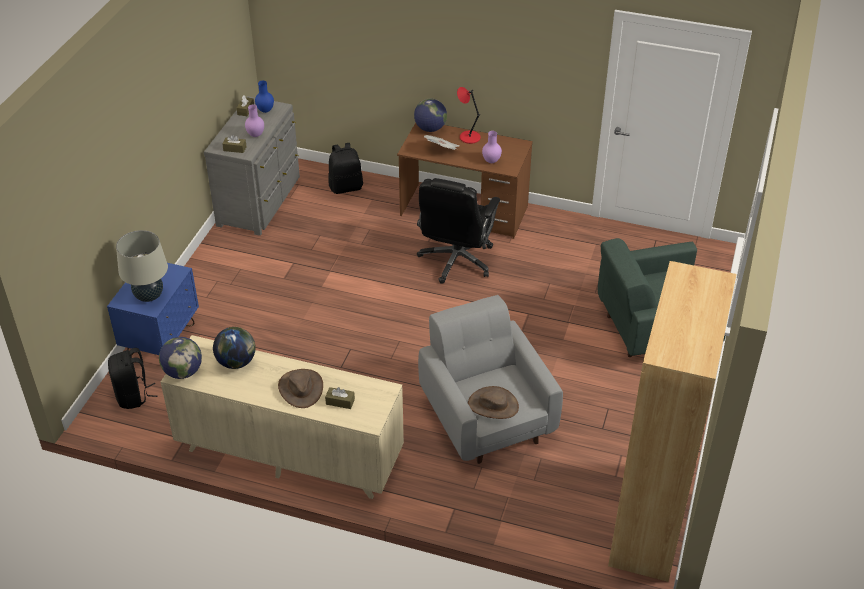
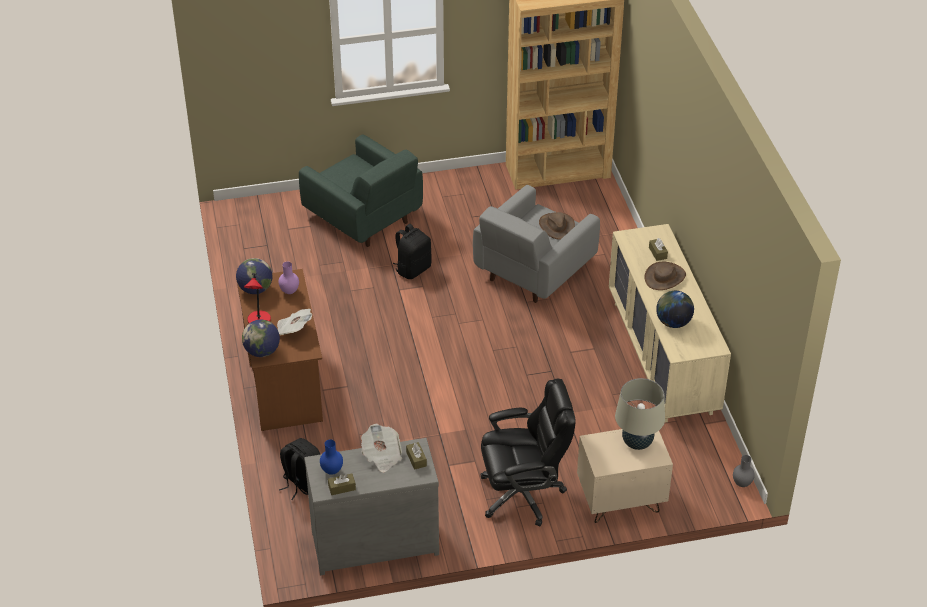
camera: 120 degrees left, 0 degrees up
blue nightstand [107,263,199,356] -> beige nightstand [577,429,673,523]
black backpack [108,348,157,409] -> black backpack moved to [393,224,432,279]
globe [159,337,202,379] -> globe moved to [236,258,272,294]
purple vase [245,105,264,137] -> newspaper [361,424,402,472]
black office chair [417,178,500,284] -> black office chair moved to [481,379,576,527]
none -> grey vase [733,455,755,487]

